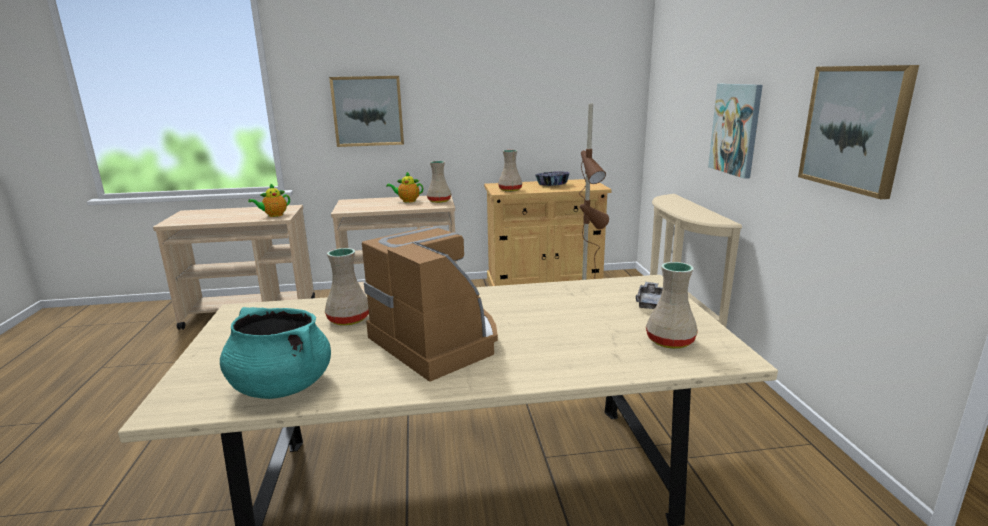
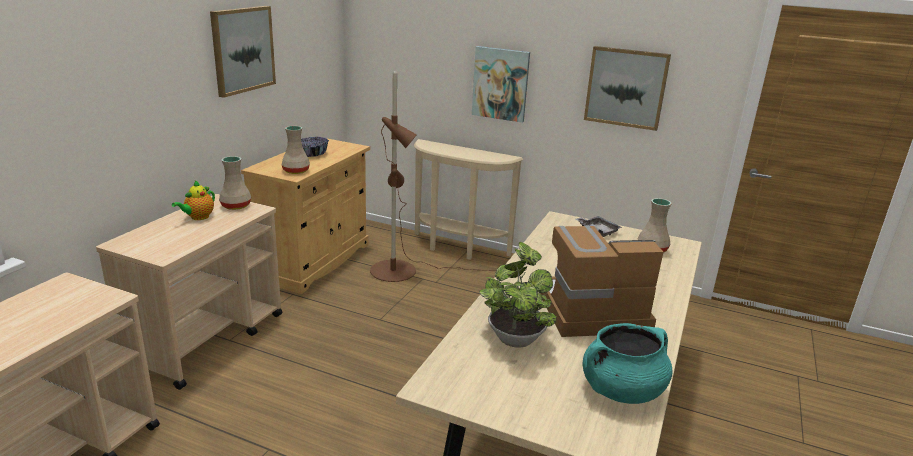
camera: 60 degrees left, 5 degrees up
teapot [248,183,290,217] -> none
beige vase [325,248,369,326] -> potted plant [479,242,557,348]
picture [329,76,404,147] -> picture moved to [210,6,276,98]

